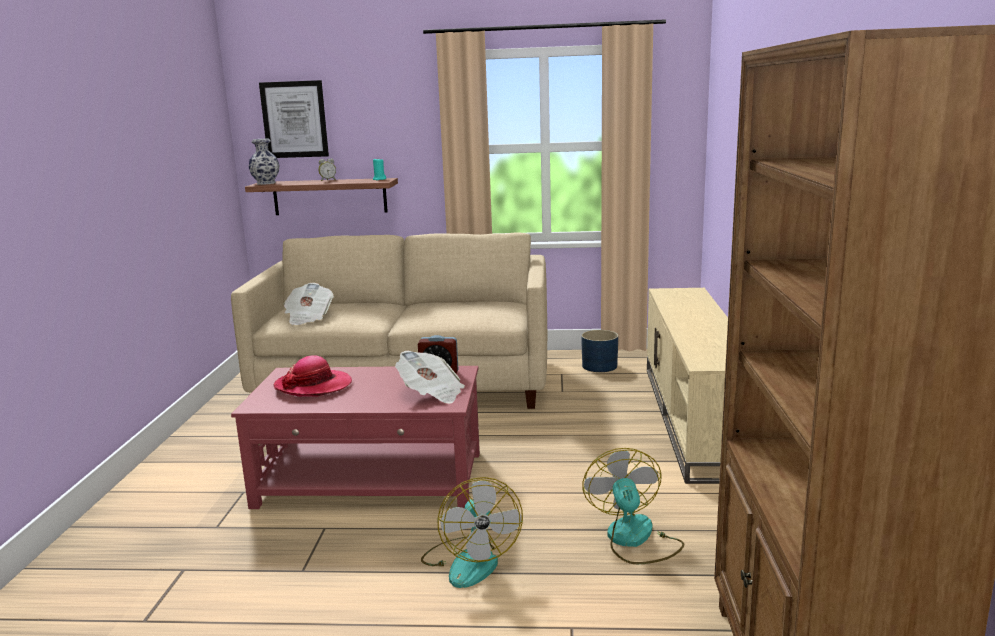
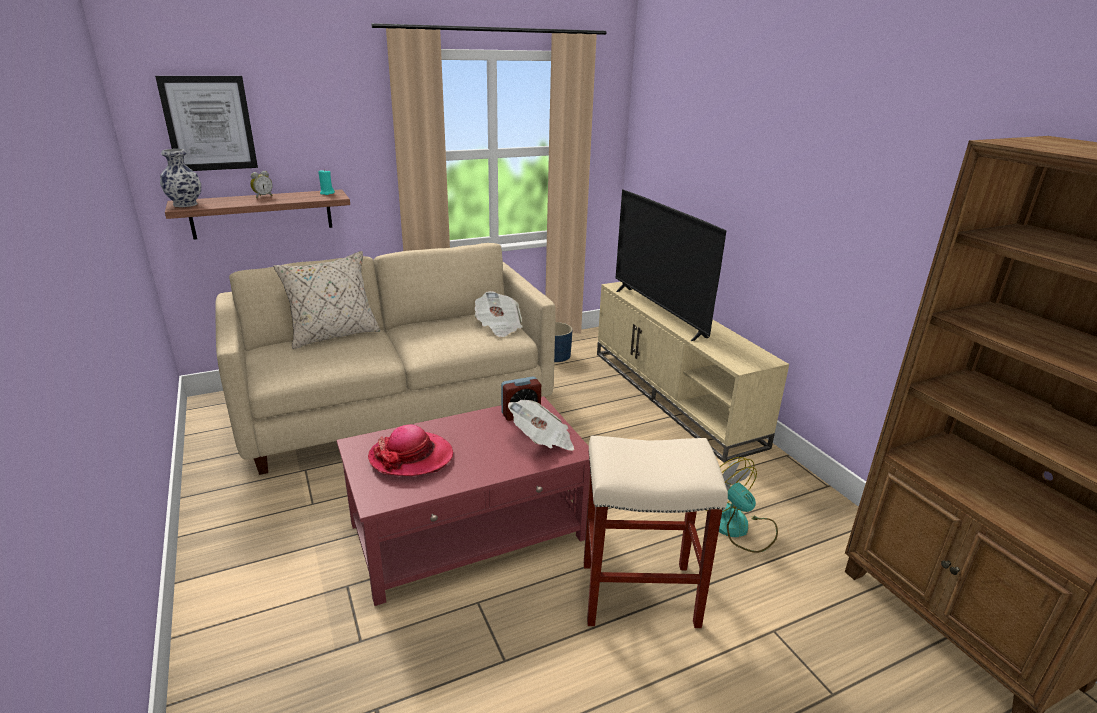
camera: 30 degrees left, 10 degrees up
newspaper [283,283,334,325] -> newspaper moved to [475,291,523,337]
fan [421,477,523,588] -> beige stool [584,436,728,628]
none -> beige pillow [273,251,381,350]
none -> television [616,190,727,341]

